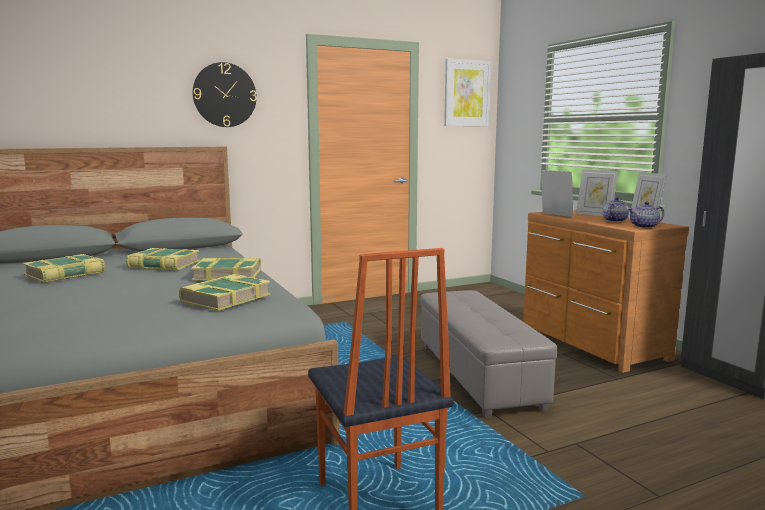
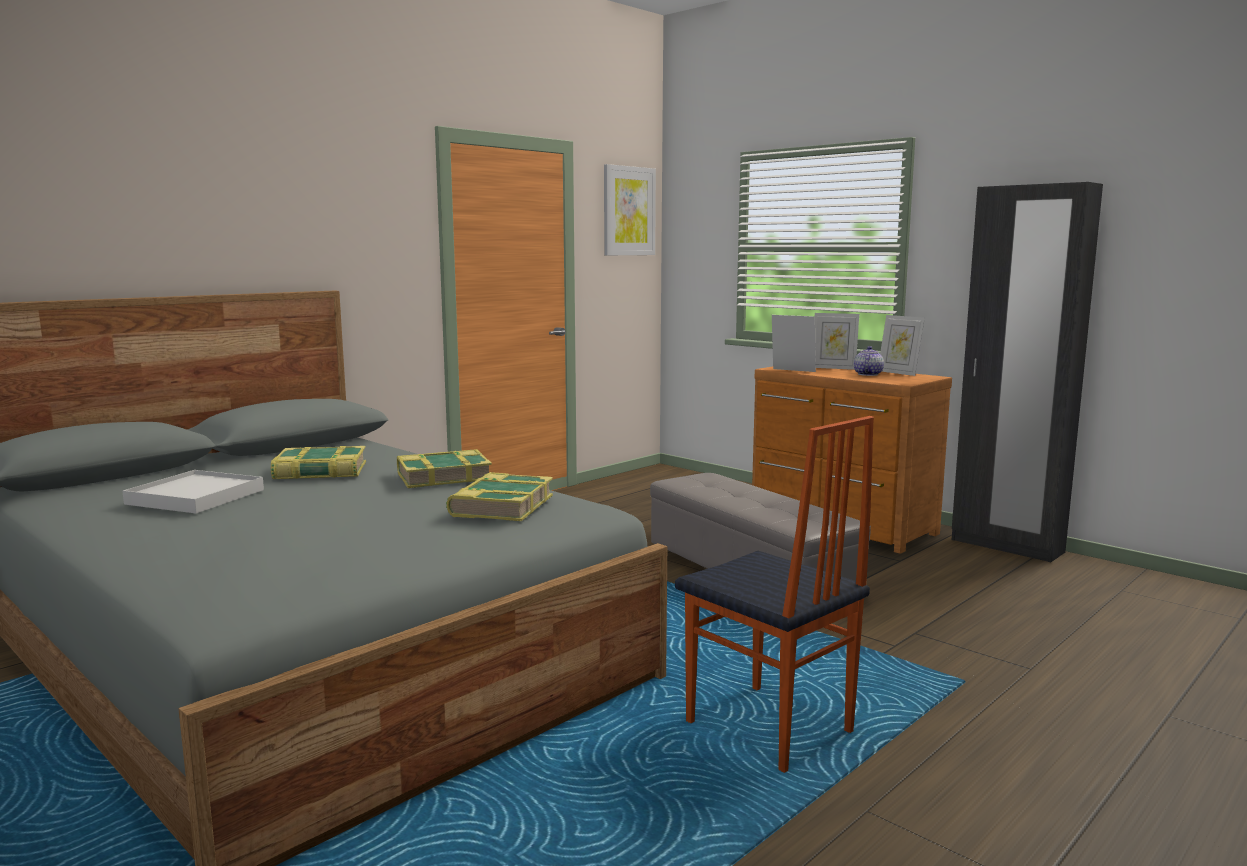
camera: 20 degrees left, 0 degrees up
book [23,254,105,283] -> white tray [123,470,264,514]
wall clock [192,62,257,127] -> none
teapot [628,202,664,228] -> none

